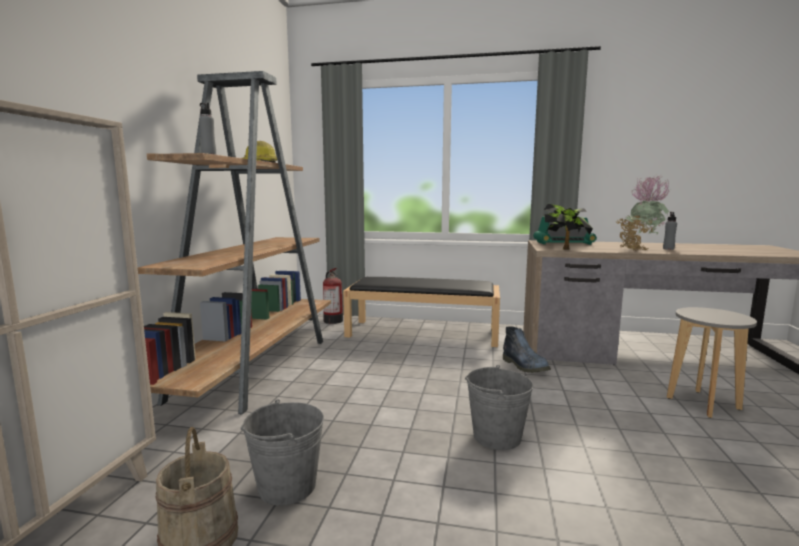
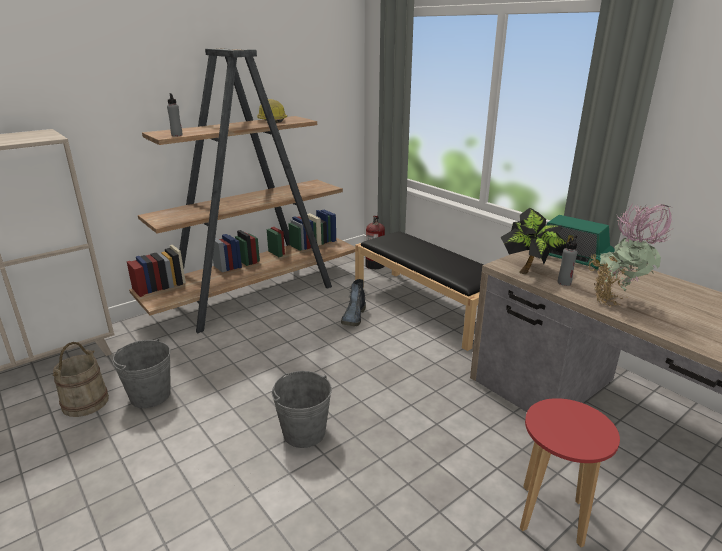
camera: 40 degrees right, 15 degrees up
boot [503,327,551,373] -> boot moved to [341,279,366,326]
grey bottle [663,212,677,250] -> grey bottle moved to [558,235,578,286]
grey stool [667,307,757,418] -> red stool [520,398,620,548]

